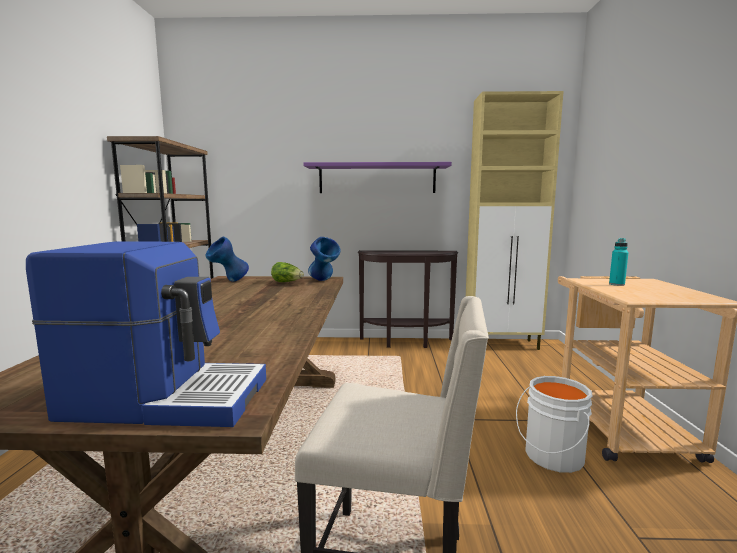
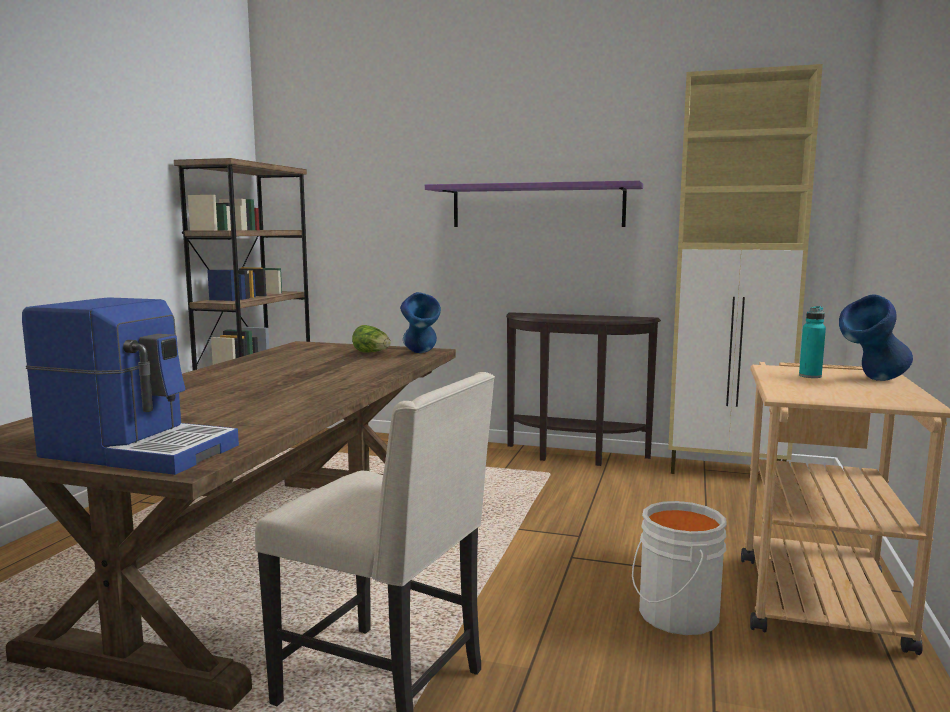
camera: 15 degrees right, 0 degrees up
blue vase [206,237,249,282] -> blue vase moved to [839,294,913,381]

